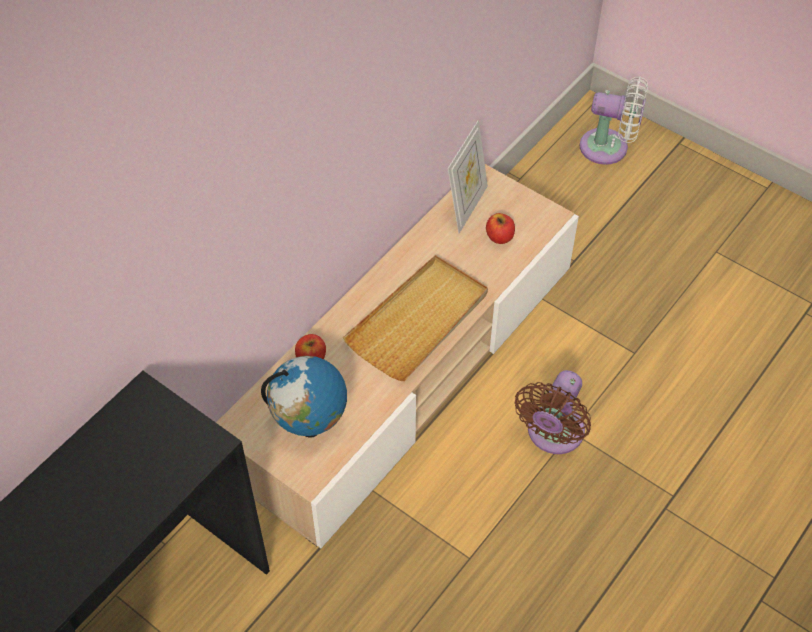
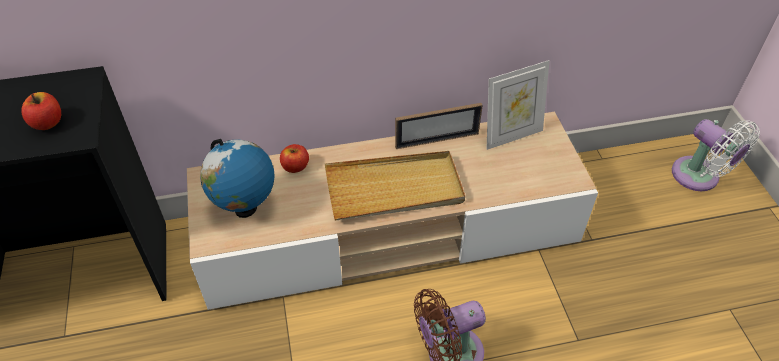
camera: 40 degrees right, 5 degrees down
apple [486,213,515,244] -> apple moved to [21,92,61,130]
none -> picture frame [395,103,483,149]

